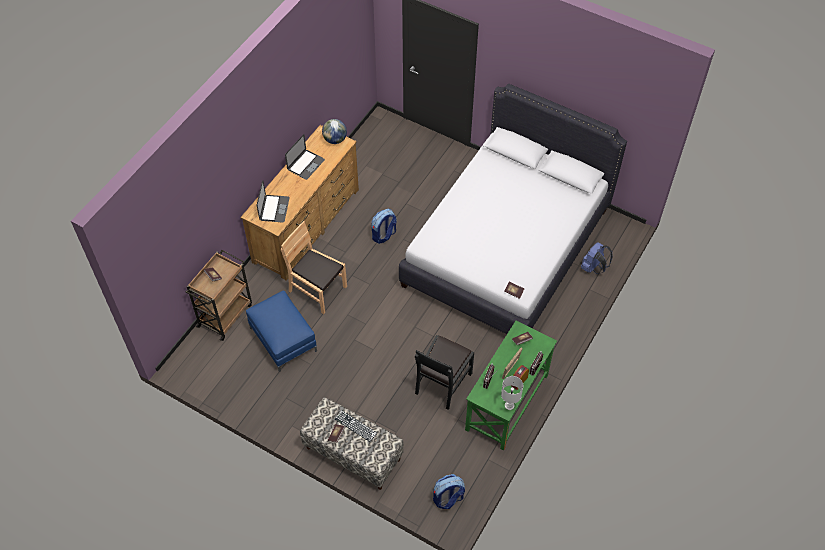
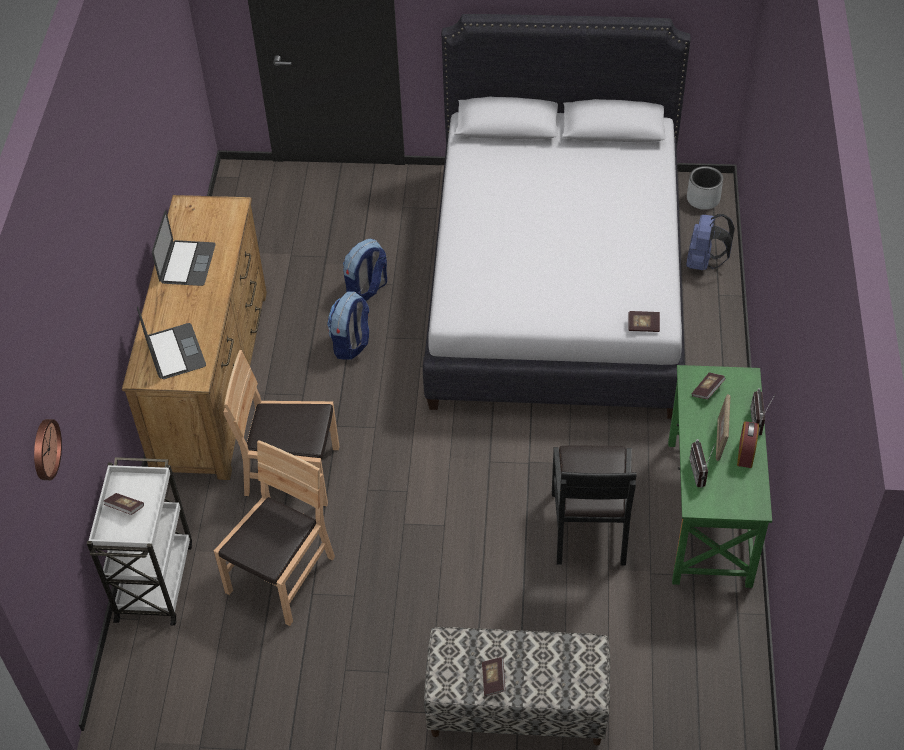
camera: 25 degrees left, 5 degrees down
brown cart [186,250,252,341] -> white cart [87,457,192,626]
blue ottoman [246,291,317,372] -> brown chair [214,440,335,626]
globe [322,119,347,144] -> none
keyboard [335,410,377,442] -> none
backpack [433,474,465,509] -> backpack moved to [343,239,387,301]
white table lamp [501,376,523,410] -> none
none -> wall clock [34,419,62,480]
none -> grey planter [687,166,723,210]

